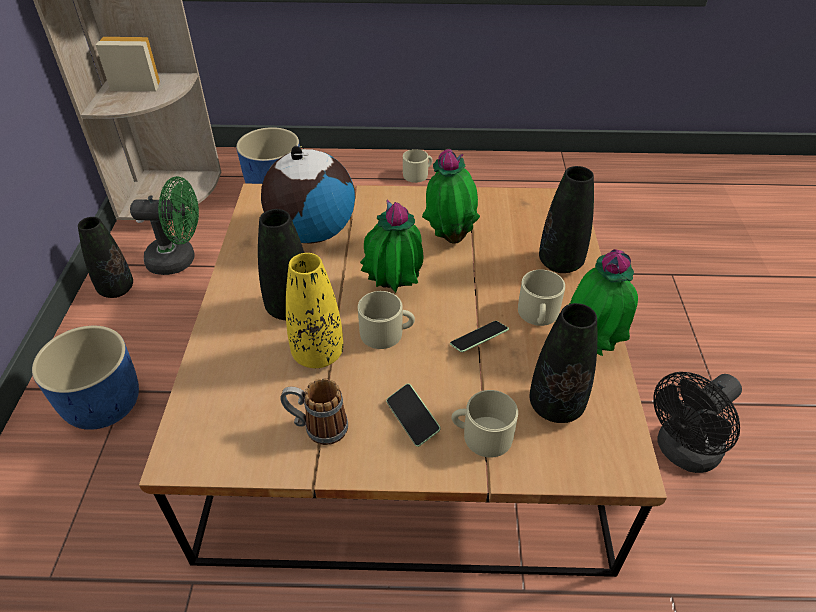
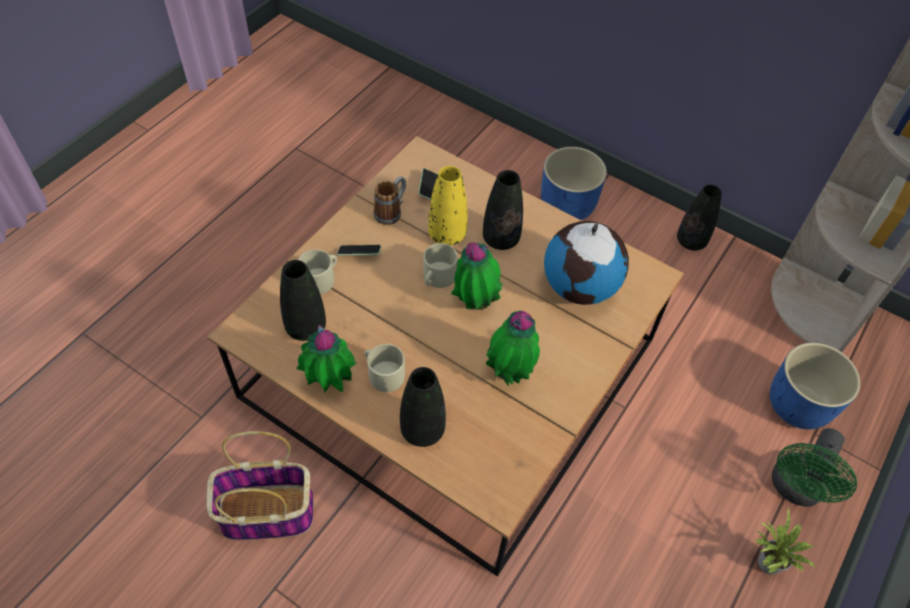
camera: 120 degrees right, 10 degrees up
green fan [130,176,199,275] -> green fan moved to [772,428,857,507]
beige mug [403,149,432,183] -> potted plant [754,508,816,575]
phone [450,321,509,352] -> phone moved to [419,168,438,200]
black fan [653,372,742,473] -> basket [206,431,314,540]

